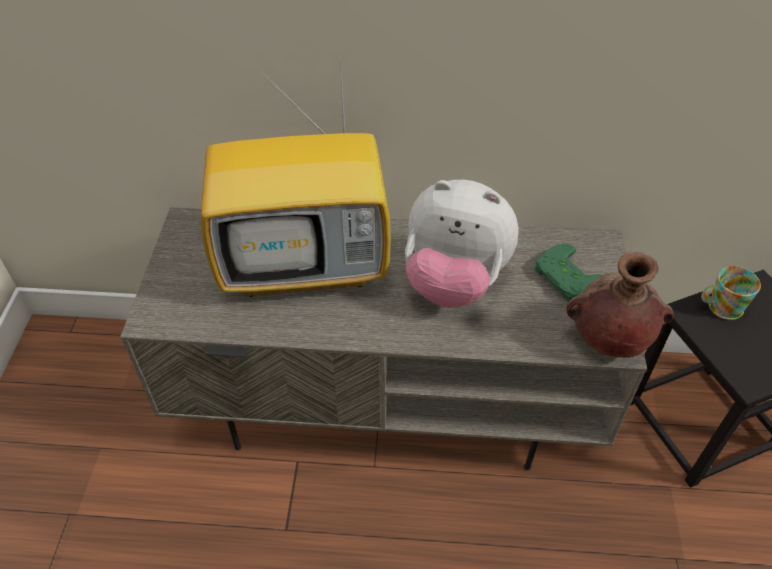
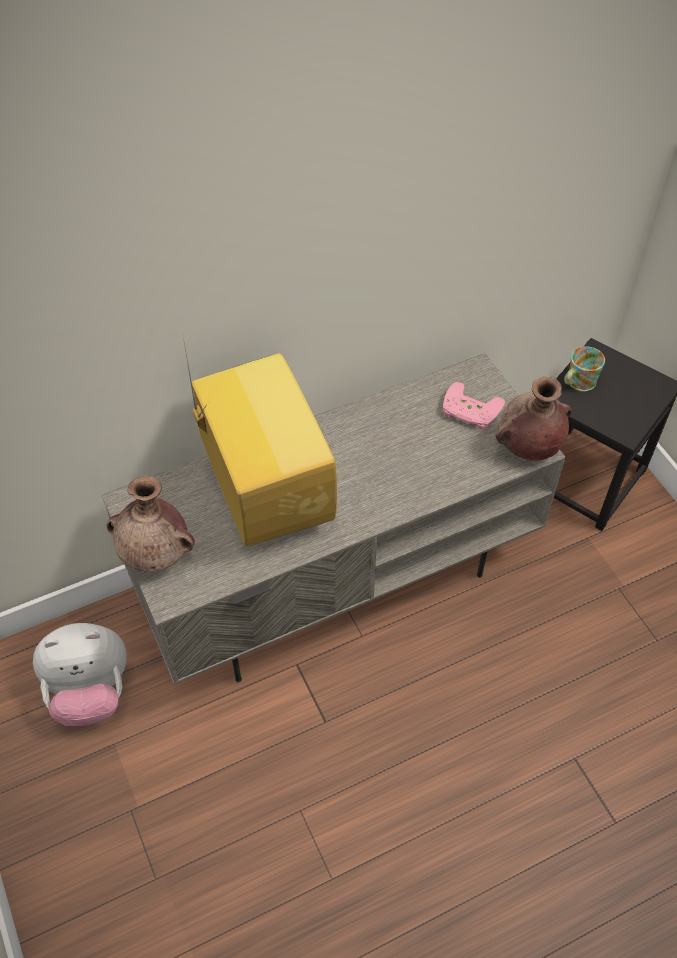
camera: 30 degrees left, 5 degrees up
television [201,38,391,297] -> television turned 75 degrees counterclockwise [182,332,337,546]
plush toy [405,180,519,308] -> plush toy moved to [33,623,127,726]
green game controller [535,243,602,302] -> pink game controller [443,382,505,431]
none -> brown vase [106,476,195,572]

